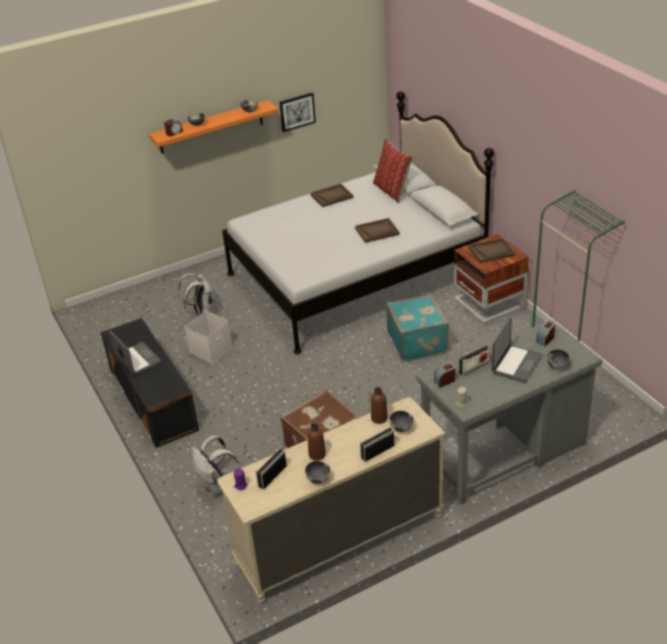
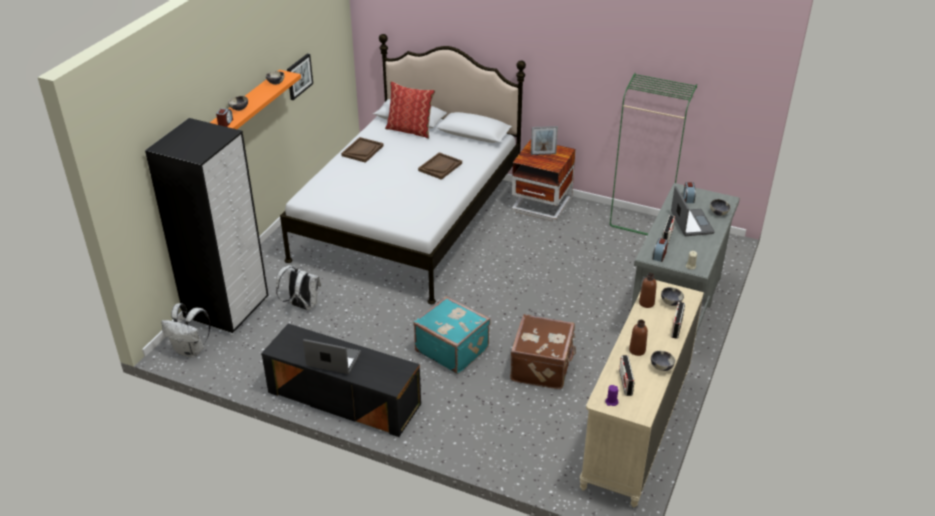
camera: 40 degrees left, 0 degrees up
white storage box [184,311,233,363] -> none
white backpack [191,435,240,496] -> white backpack moved to [161,303,210,358]
turquoise suitcase [386,294,449,361] -> turquoise suitcase moved to [414,296,491,374]
brown tray [469,238,515,263] -> picture frame [531,126,558,155]
none -> wardrobe [145,118,269,336]

